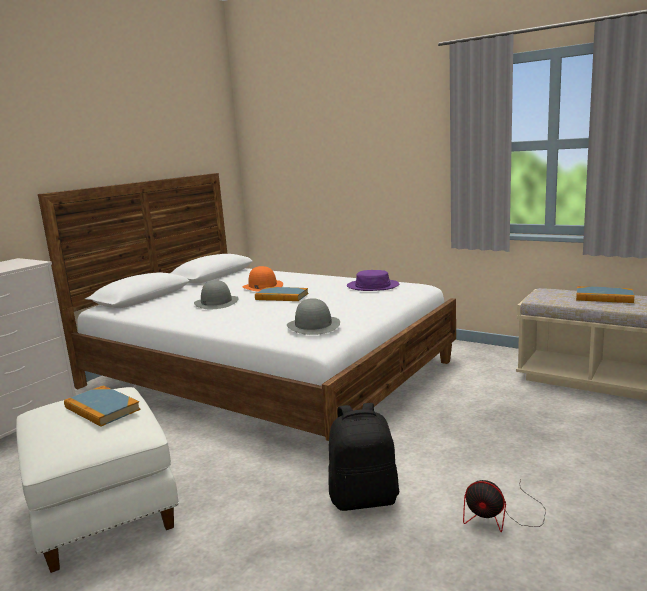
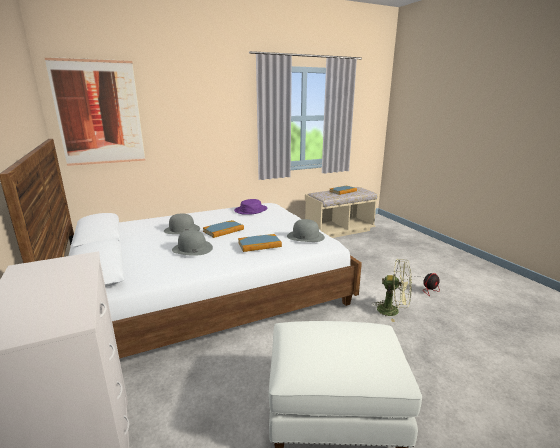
camera: 60 degrees left, 5 degrees up
book [64,386,140,427] -> book moved to [238,234,282,252]
orange hat [242,266,283,292] -> grey hat [164,213,200,234]
black backpack [328,403,399,511] -> green fan [372,259,412,322]
none -> picture [45,57,145,166]

